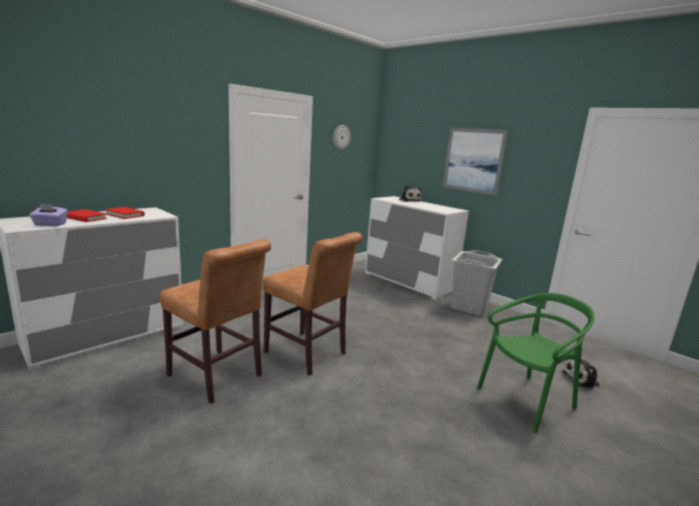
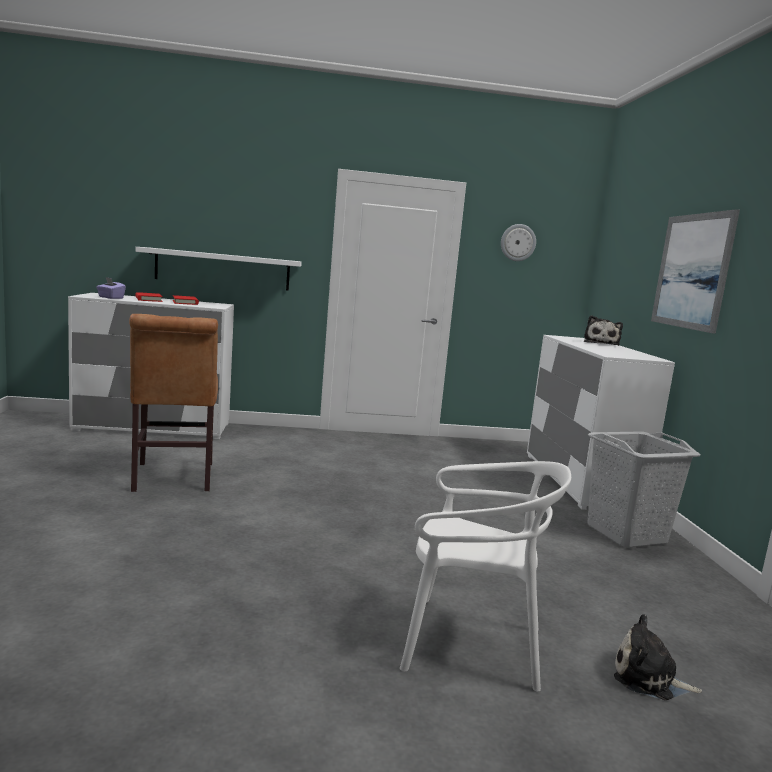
camera: 40 degrees right, 5 degrees down
brown chair [263,232,363,376] -> none
green chair [477,293,594,433] -> white chair [400,461,571,692]
none -> white shelf [136,247,302,291]

